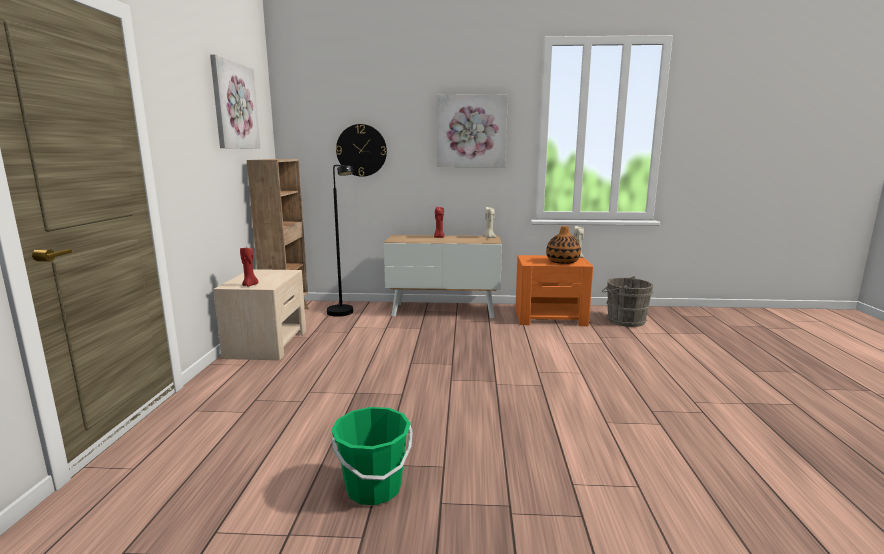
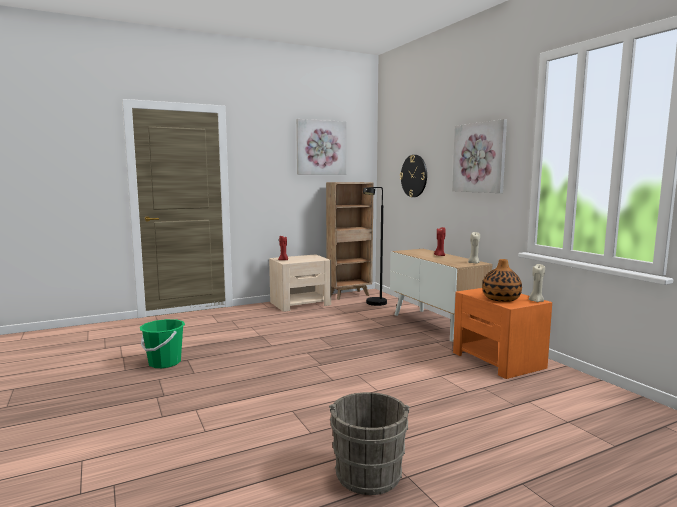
camera: 60 degrees right, 5 degrees down
grey bucket [602,276,653,327] -> grey bucket moved to [329,392,410,495]

